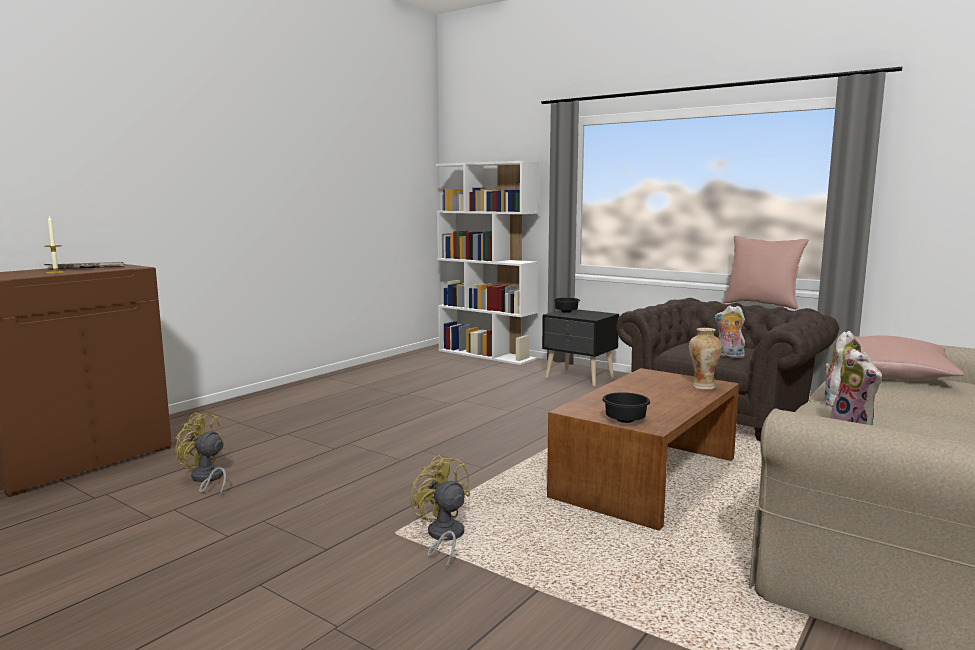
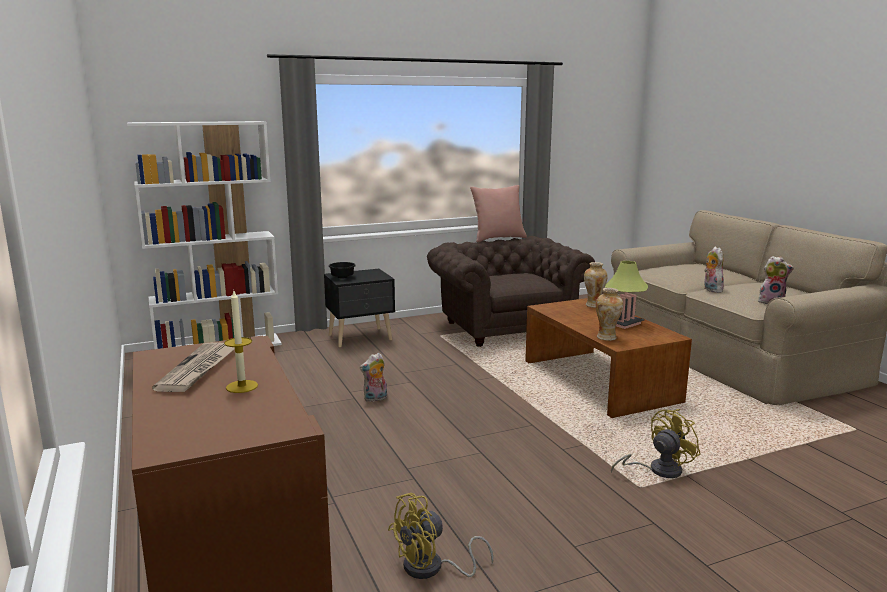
camera: 60 degrees left, 5 degrees up
yellow fan [411,455,470,569] -> yellow fan turned 150 degrees clockwise [611,409,701,478]
black bowl [602,392,650,423] -> none
plush toy [715,306,745,358] -> plush toy moved to [360,353,387,402]
pink pillow [855,335,964,381] -> none
none -> vase [596,288,623,341]
none -> table lamp [605,261,648,329]

